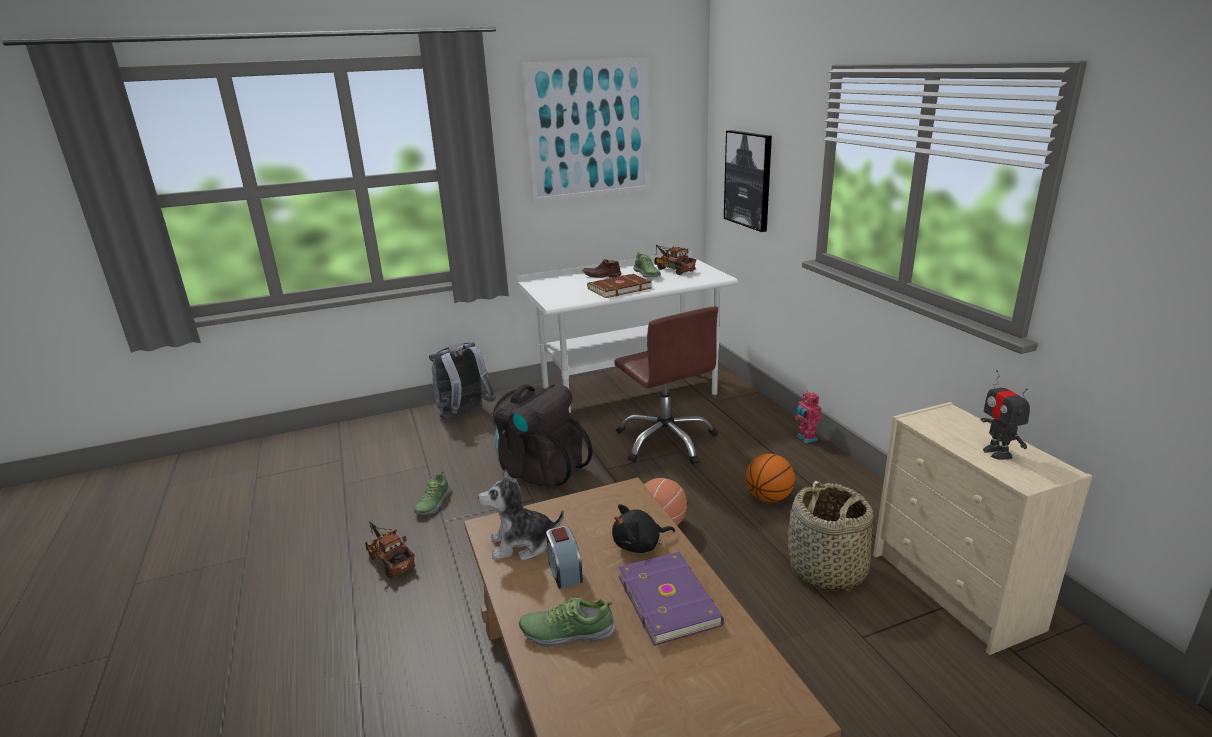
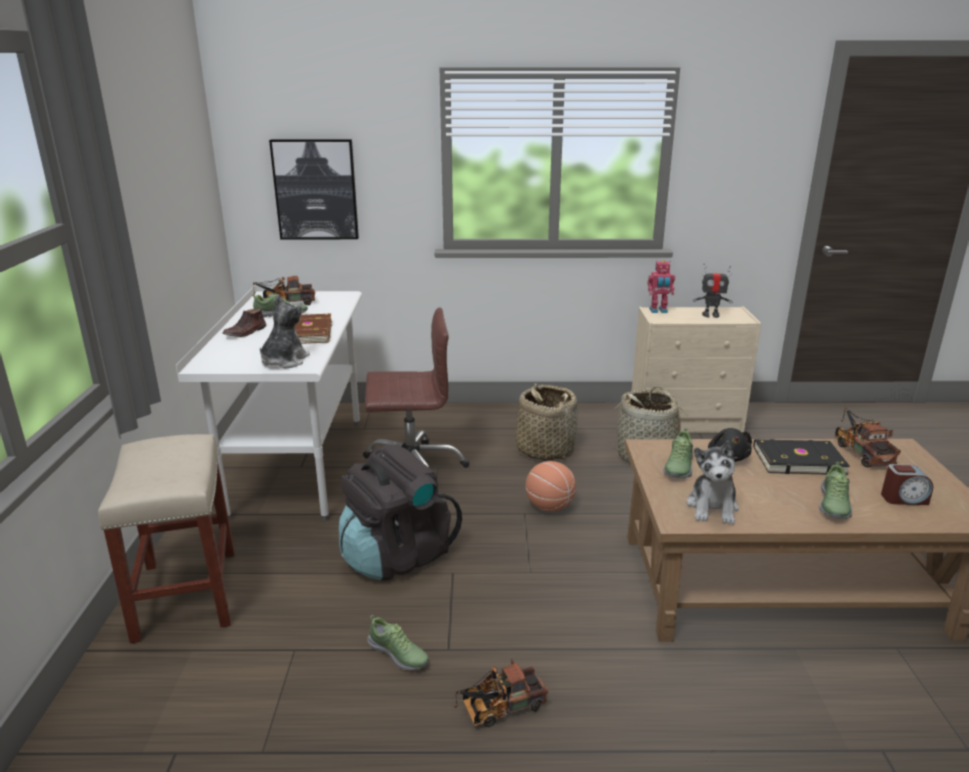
camera: 70 degrees left, 0 degrees up
grey backpack [429,342,496,419] -> beige stool [98,434,235,643]
picture [521,57,650,203] -> none
alarm clock [546,526,583,589] -> alarm clock moved to [881,464,933,505]
purple book [618,552,724,646] -> black book [753,439,850,475]
basketball [746,454,795,502] -> basket [516,383,578,461]
toy robot [795,390,821,443] -> toy robot moved to [647,260,675,313]
none -> plush toy [260,294,310,369]
none -> shoe [663,428,693,478]
none -> toy truck [834,408,901,468]

